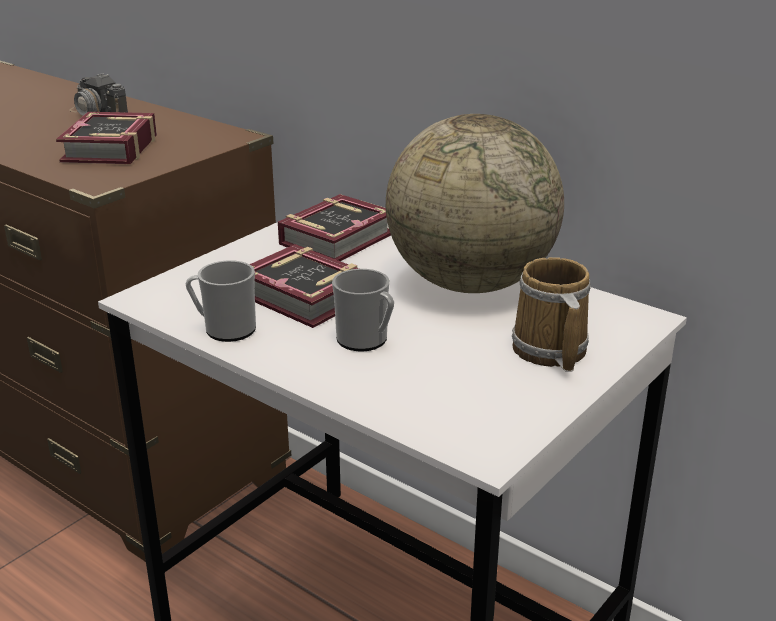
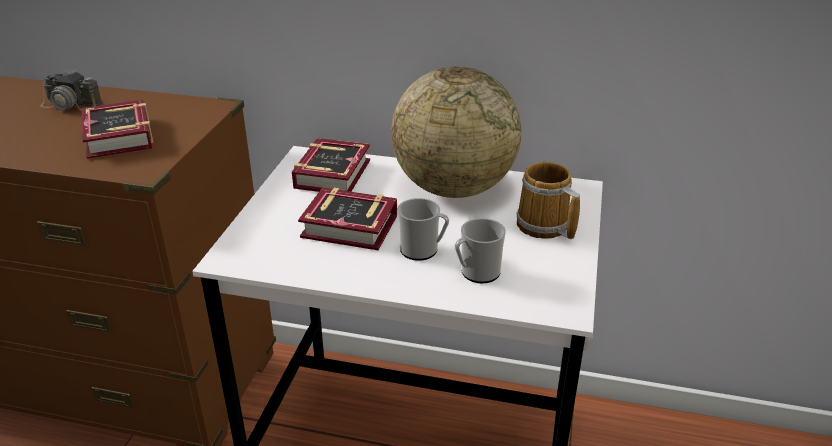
camera: 25 degrees left, 5 degrees up
mug [185,260,256,342] -> mug moved to [455,218,506,283]

